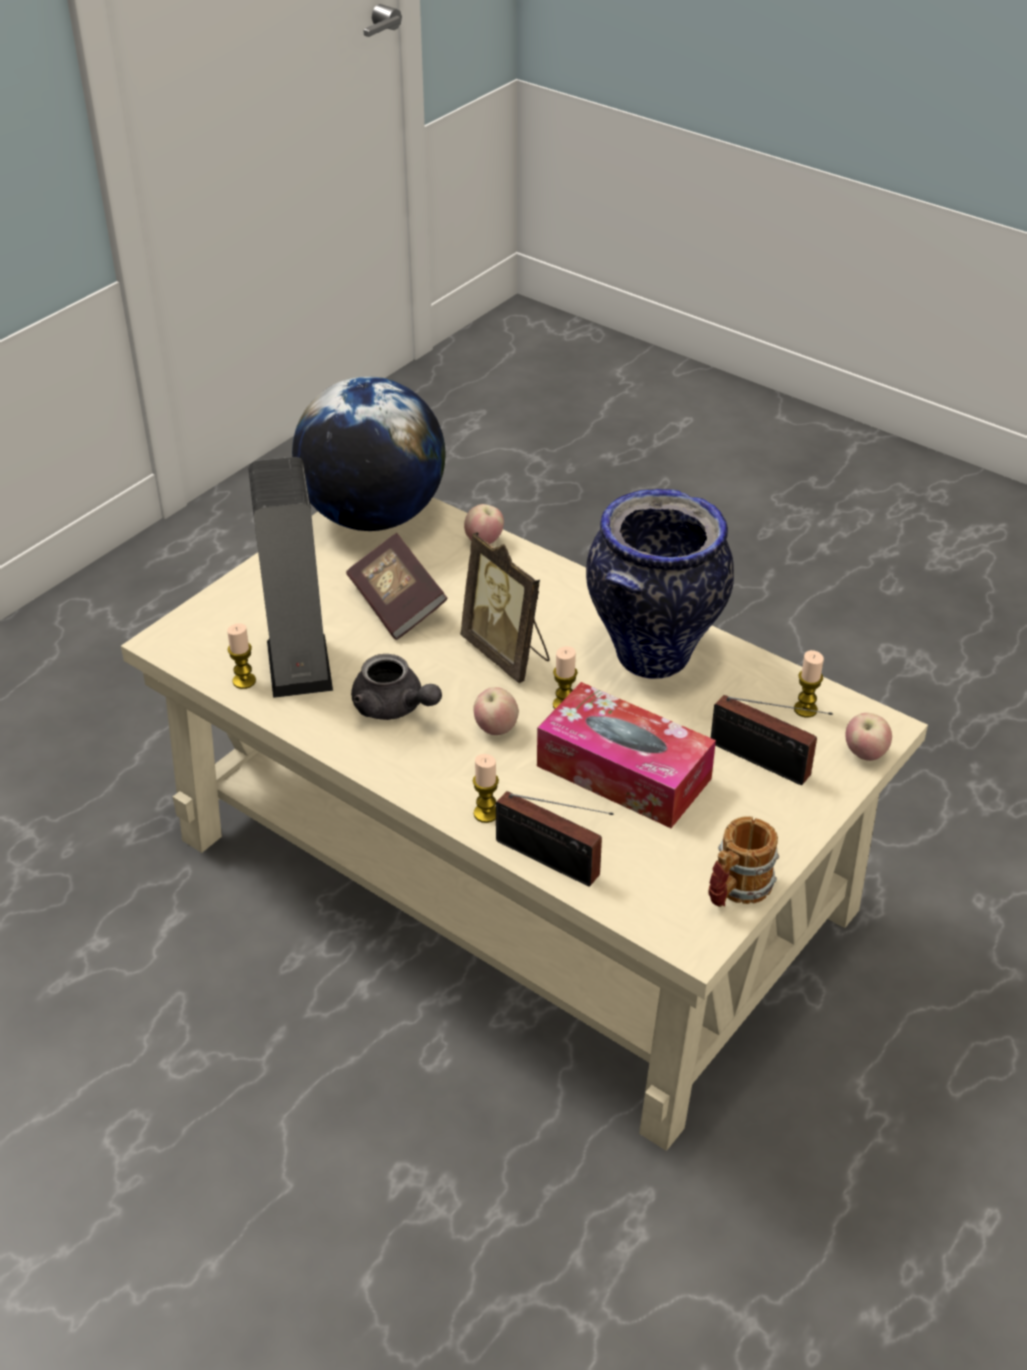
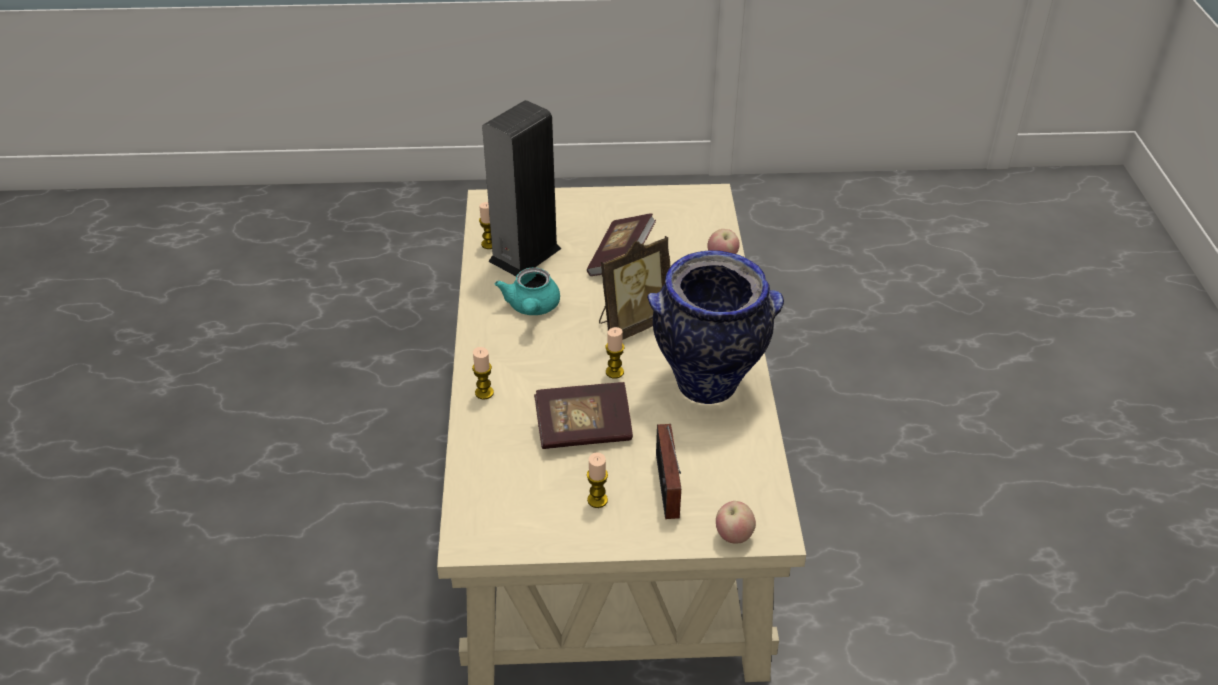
camera: 50 degrees right, 0 degrees up
globe [292,376,445,531] -> none
grey teapot [351,654,442,720] -> turquoise teapot [495,267,560,315]
picture frame [460,532,550,683] -> picture frame turned 135 degrees counterclockwise [599,236,670,340]
apple [473,687,519,735] -> none
radio [496,791,613,886] -> none
tissue box [537,682,716,828] -> book [534,382,633,449]
mug [708,816,779,907] -> none
candle [794,650,824,717] -> candle moved to [587,452,608,508]

